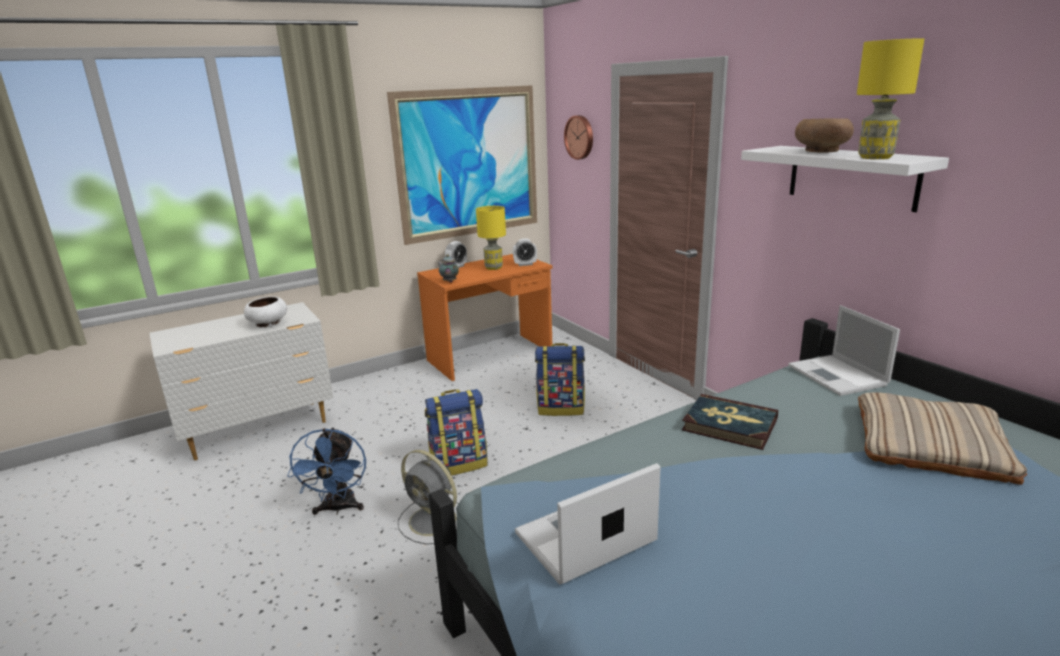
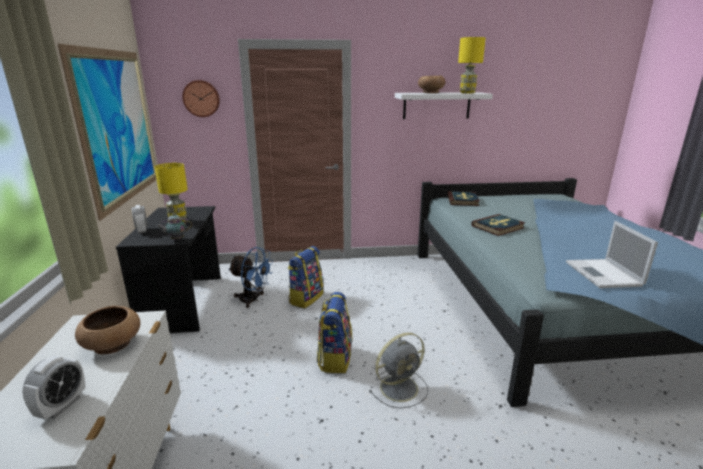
camera: 65 degrees left, 0 degrees up
white bowl [244,296,287,328] -> brown bowl [75,306,140,354]
blue fan [287,427,366,515] -> blue fan moved to [229,247,273,308]
orange desk [417,254,553,381] -> black desk [116,206,221,333]
alarm clock [513,238,537,266] -> alarm clock moved to [22,355,86,420]
laptop [788,305,900,396] -> book [448,191,480,206]
beige pillow [858,392,1027,485] -> none

